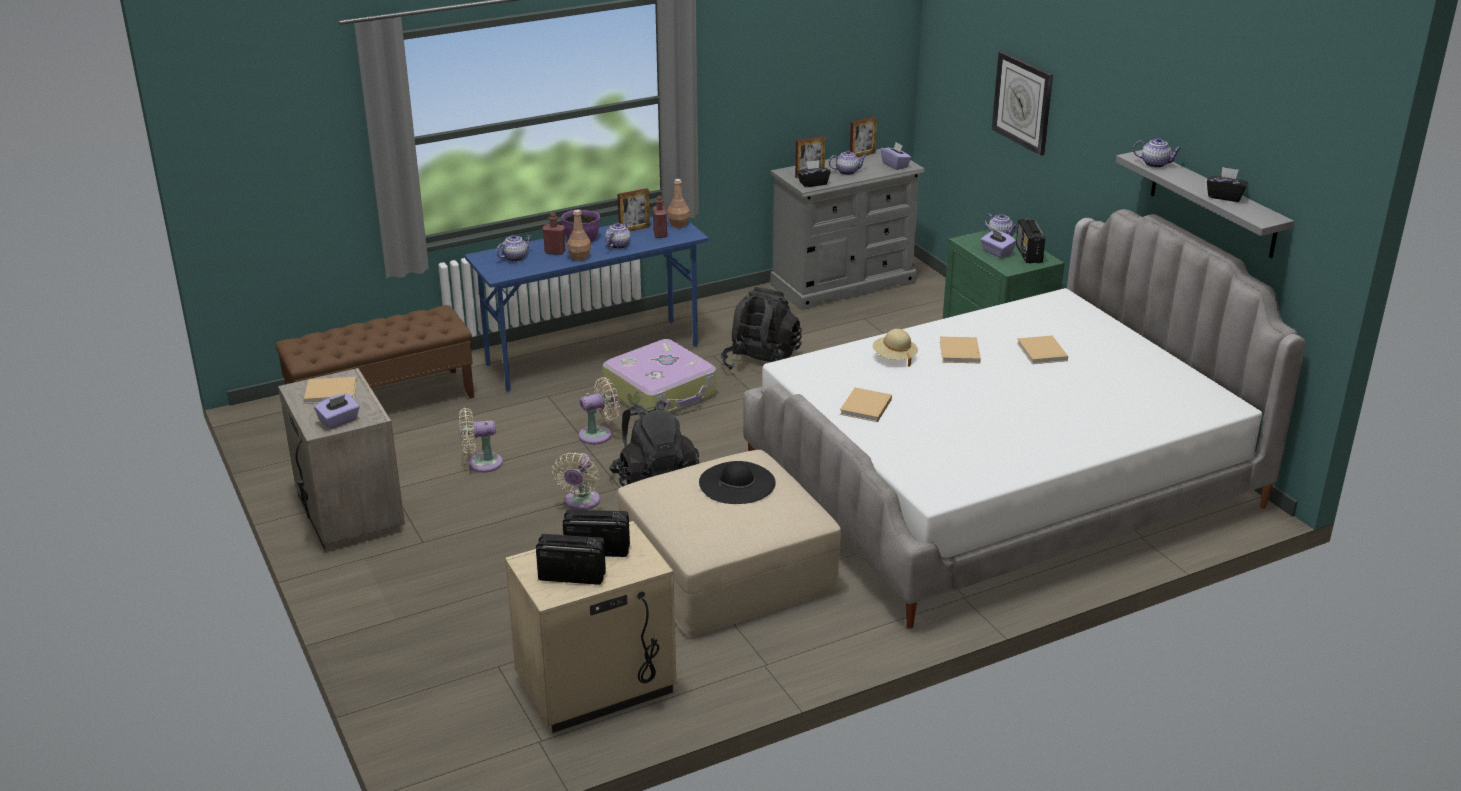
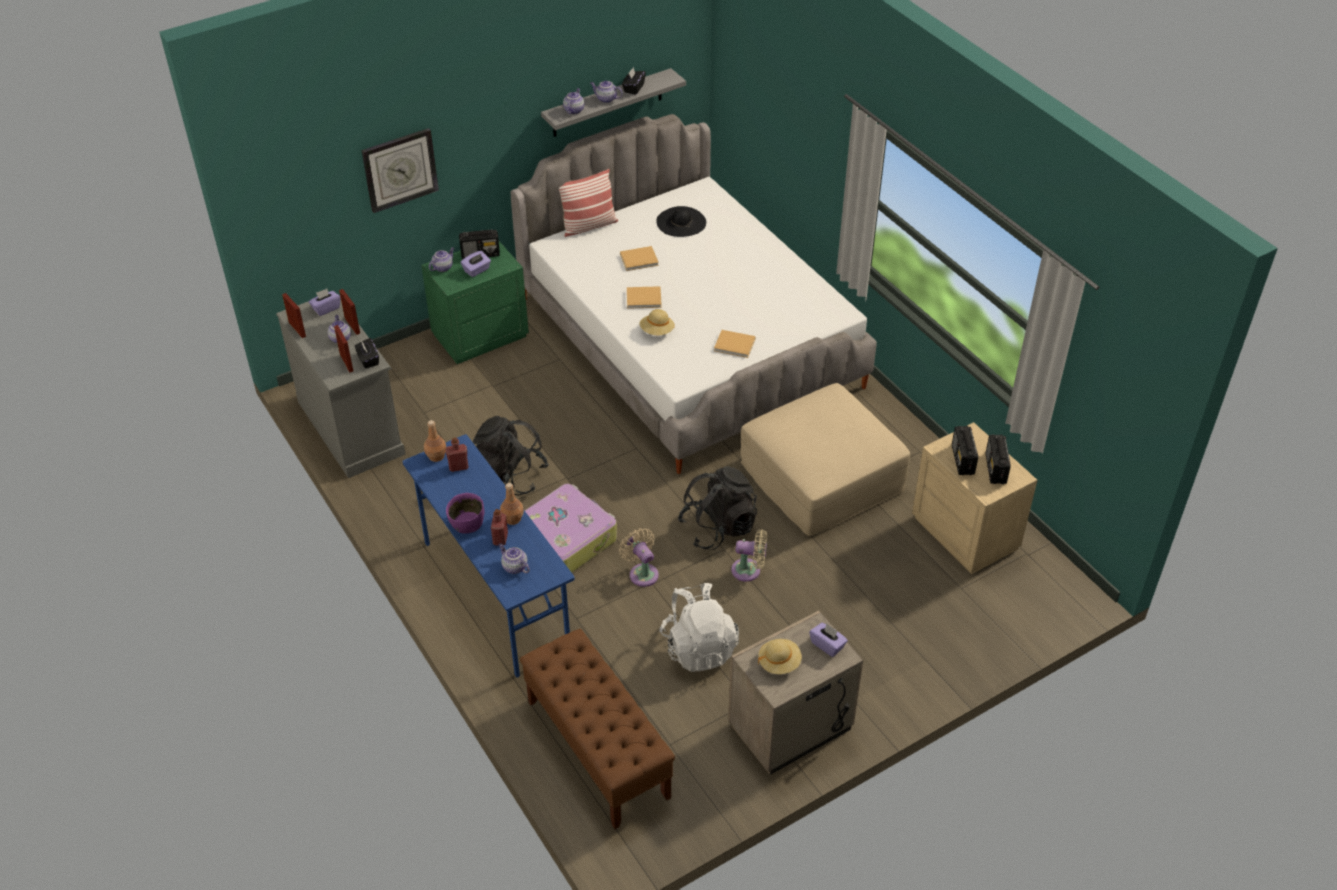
camera: 95 degrees left, 15 degrees up
beige book [304,377,357,404] -> beige hat [758,639,802,674]
beige fan [459,408,503,473] -> white backpack [659,583,739,672]
teapot [605,221,631,249] -> teapot moved to [590,81,623,103]
picture frame [618,188,650,232] -> picture frame moved to [339,289,360,335]
black hat [699,461,776,504] -> black hat moved to [656,206,706,237]
none -> pillow [559,169,618,237]

